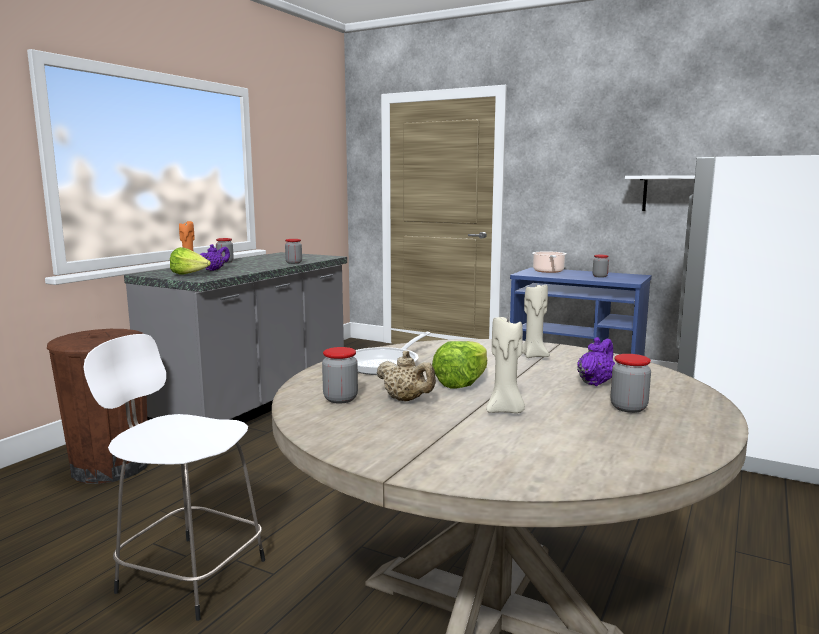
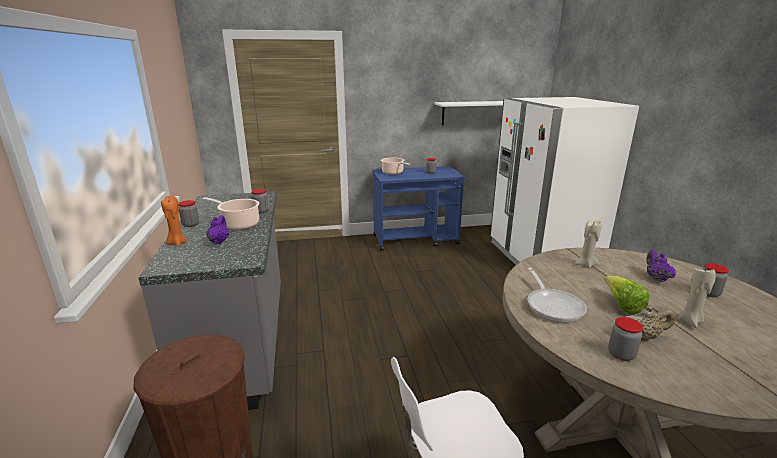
camera: 40 degrees left, 10 degrees up
lettuce [170,247,211,275] -> none
none -> cooking pot [202,197,259,230]

